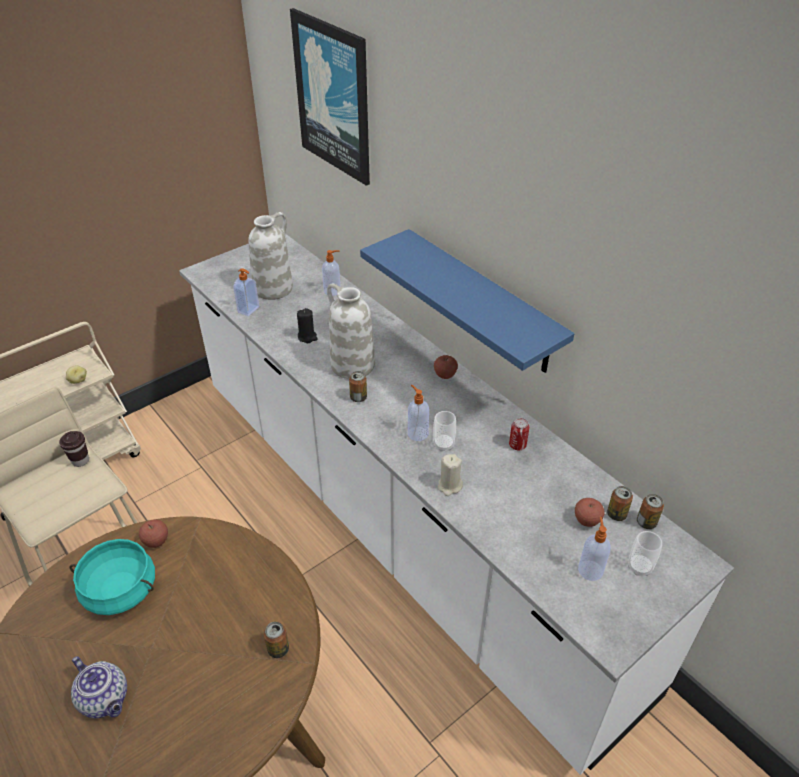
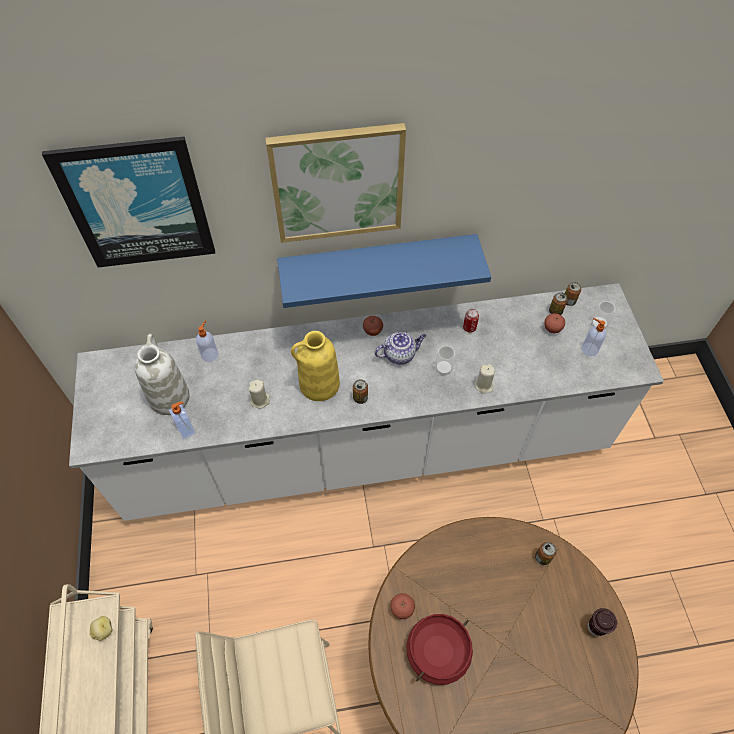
camera: 60 degrees left, 15 degrees up
brown cup [59,431,89,467] -> brown cup moved to [588,608,617,636]
turquoise cooking pot [69,539,155,615] -> red cooking pot [406,614,473,685]
teapot [71,656,127,718] -> teapot moved to [375,332,426,364]
black candle [297,308,318,343] -> beige candle [248,380,270,408]
white vase [327,284,375,379] -> yellow vase [291,331,340,401]
soap dispenser [408,385,429,441] -> none
none -> picture [265,123,406,243]

